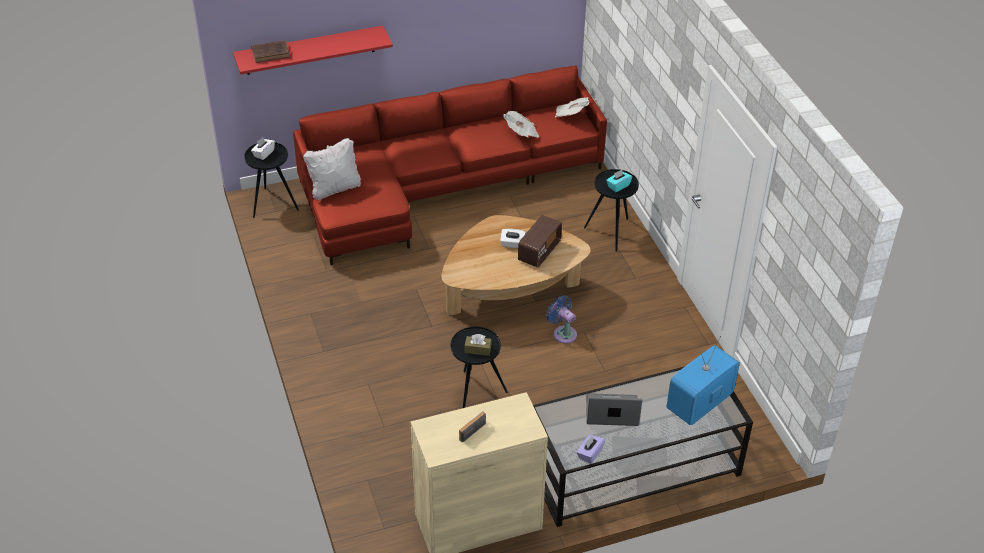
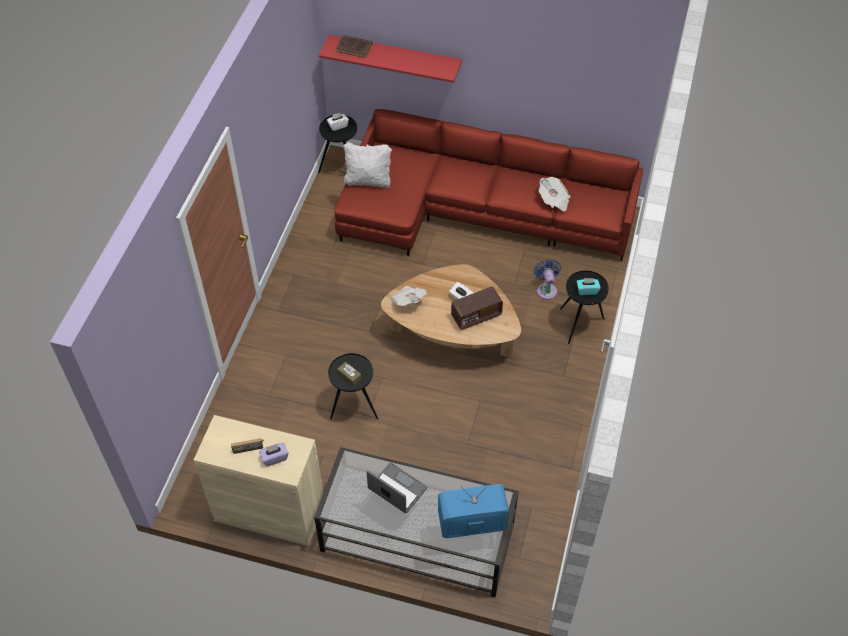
camera: 35 degrees right, 10 degrees up
blue fan [546,295,577,344] -> blue fan moved to [534,259,561,300]
newspaper [555,97,589,117] -> newspaper moved to [391,286,427,306]
purple tissue box [576,435,605,464] -> purple tissue box moved to [259,443,288,466]

